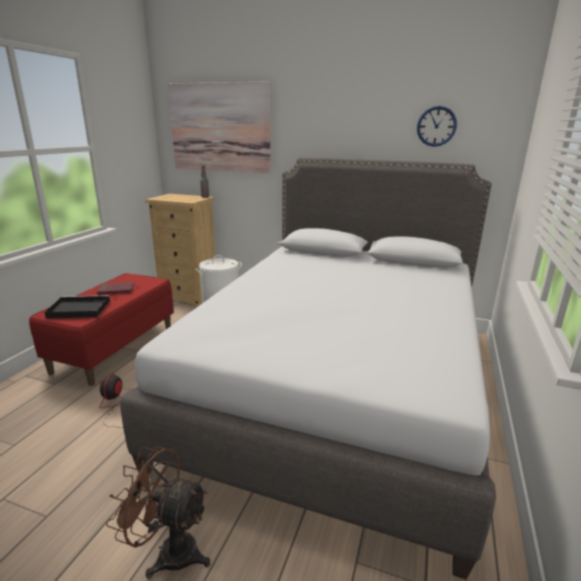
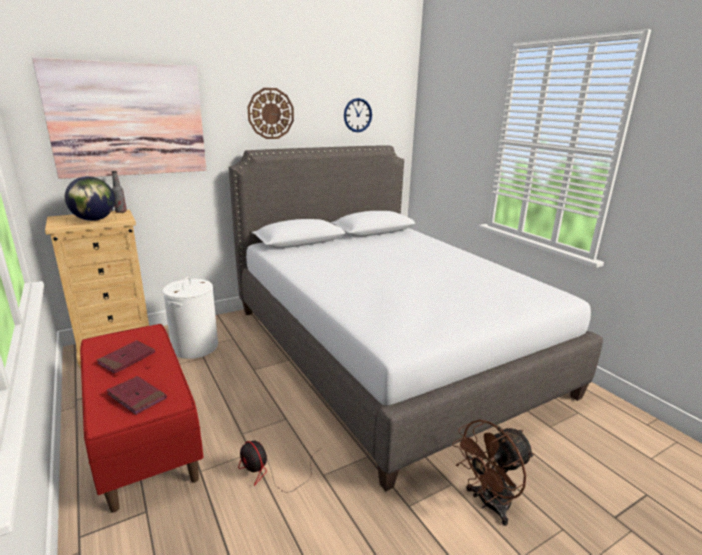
camera: 50 degrees left, 0 degrees up
black tray [44,295,110,319] -> red book [107,376,167,415]
none -> globe [65,176,115,221]
none -> wall clock [247,88,294,139]

